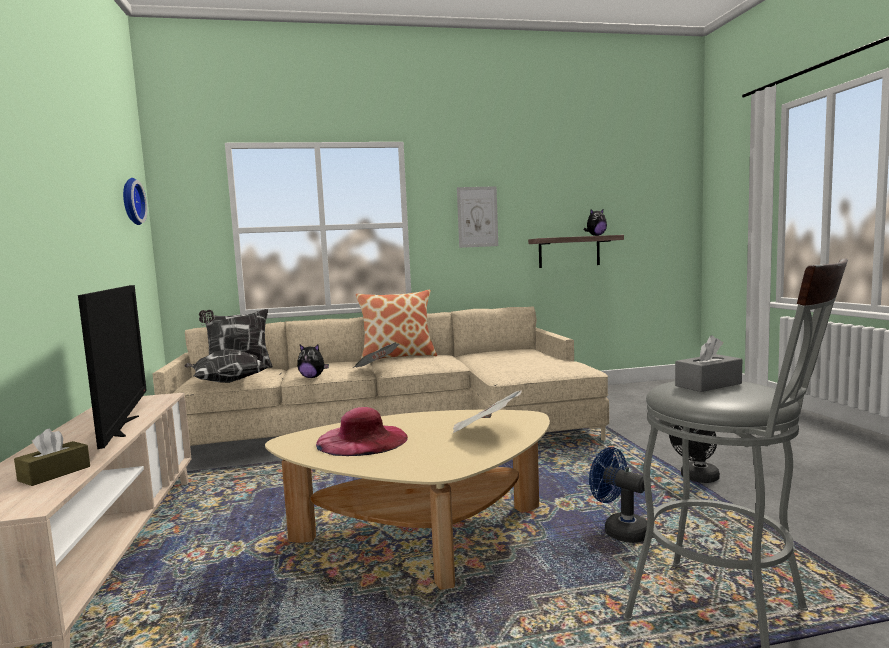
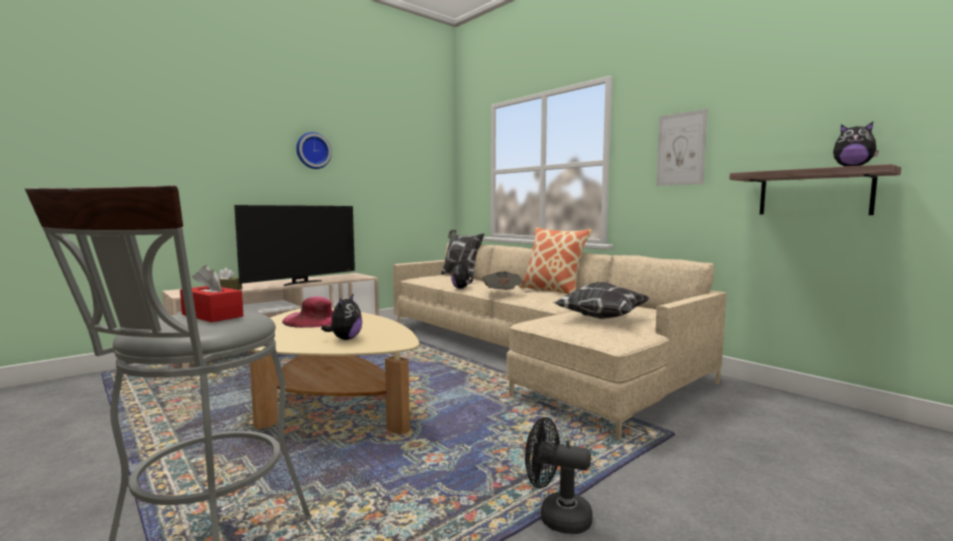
camera: 60 degrees right, 0 degrees up
wall clock [123,178,147,225] -> wall clock moved to [296,132,332,169]
pillow [184,349,270,383] -> pillow moved to [553,282,650,319]
newspaper [452,390,522,434] -> plush toy [321,295,362,340]
blue fan [589,447,647,543] -> none
grey tissue box [675,335,742,392] -> red tissue box [180,265,243,322]

